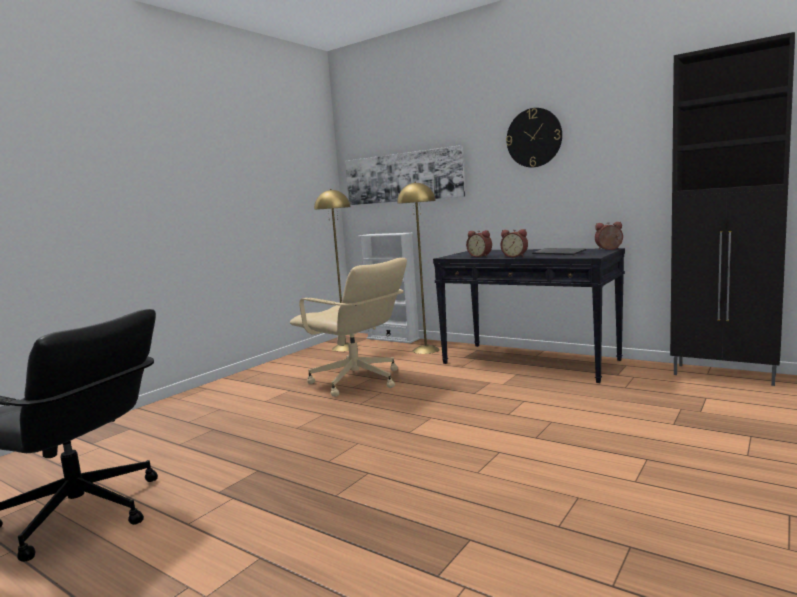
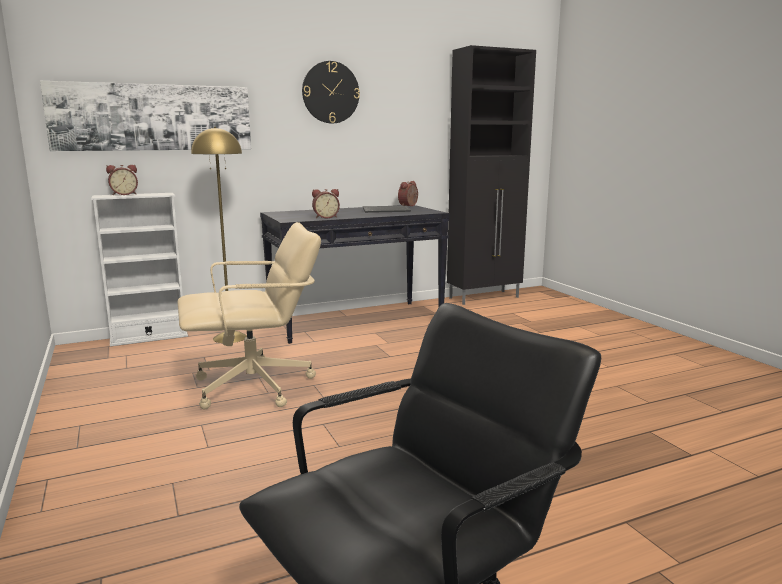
camera: 60 degrees left, 5 degrees up
yellow floor lamp [314,189,358,351] -> none
alarm clock [500,229,528,257] -> alarm clock moved to [106,165,138,195]

